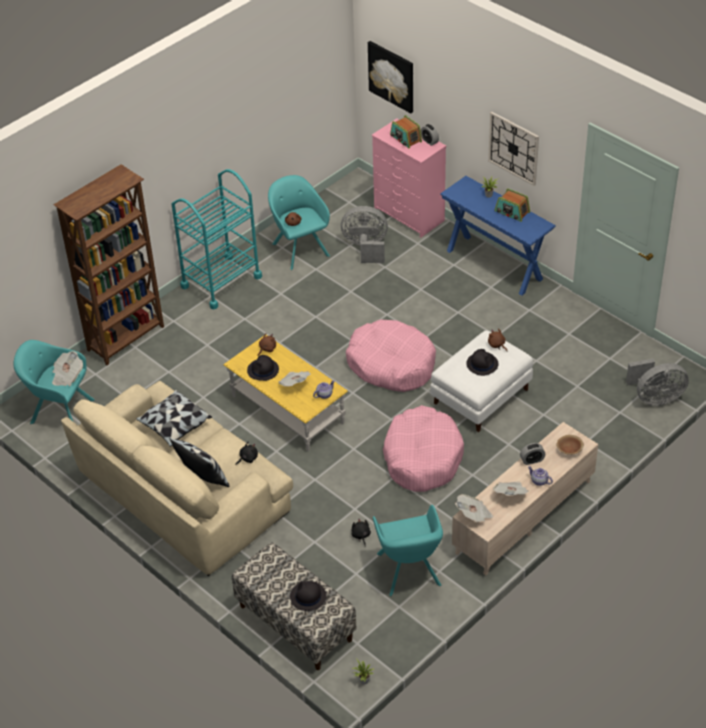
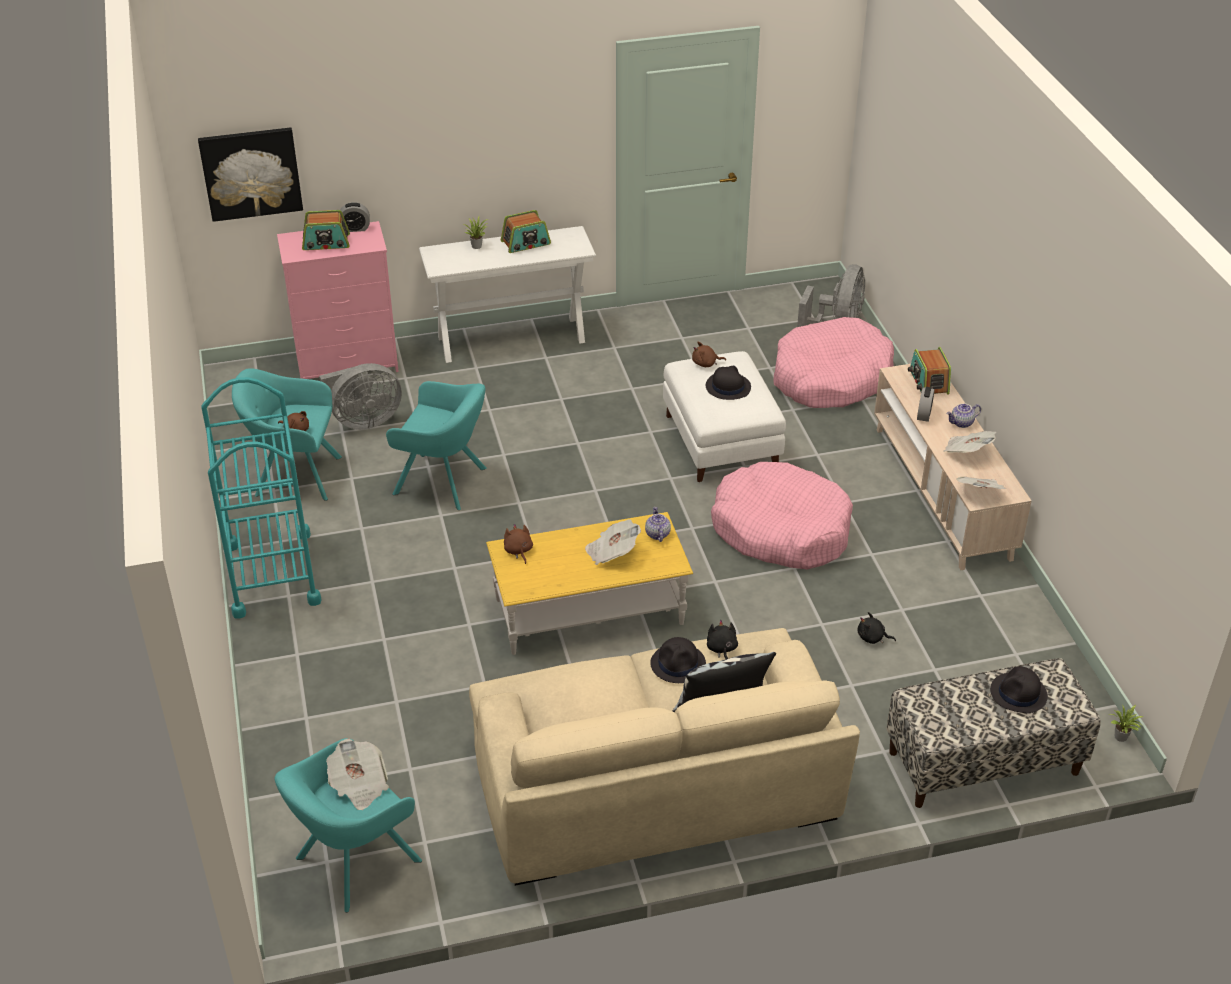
camera: 60 degrees left, 5 degrees down
brown bookcase [54,164,164,365] -> none
pillow [136,390,212,447] -> none
black hat [247,355,279,381] -> black hat moved to [650,637,706,683]
grey fan [341,206,388,263] -> grey fan turned 150 degrees counterclockwise [319,363,402,430]
pink dog bed [346,320,436,392] -> pink dog bed moved to [774,317,894,408]
turquoise armchair [373,505,443,596] -> turquoise armchair moved to [386,381,487,510]
blue console table [440,176,556,296] -> white console table [419,226,596,363]
wall clock [488,112,539,186] -> none
brown bowl [557,435,584,455] -> radio [908,347,951,395]

